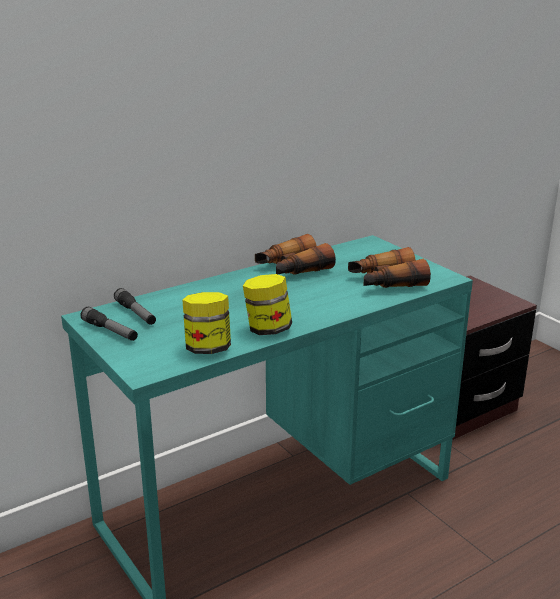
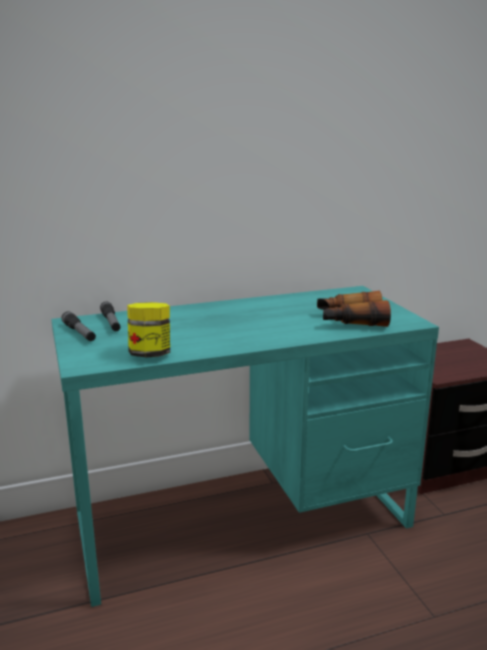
camera: 15 degrees right, 5 degrees down
jar [243,274,292,335] -> none
binoculars [255,234,336,275] -> none

